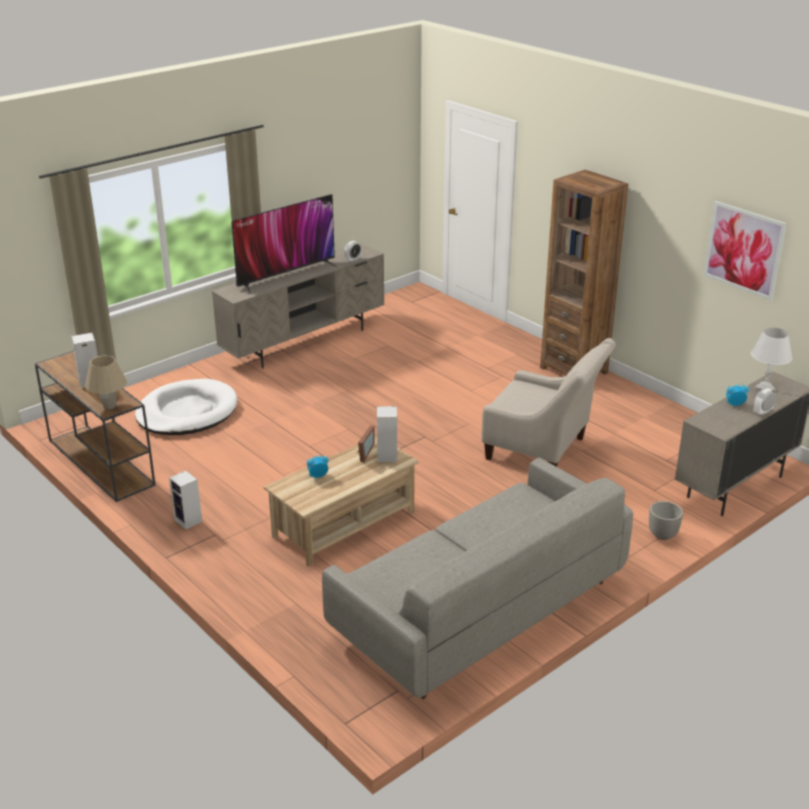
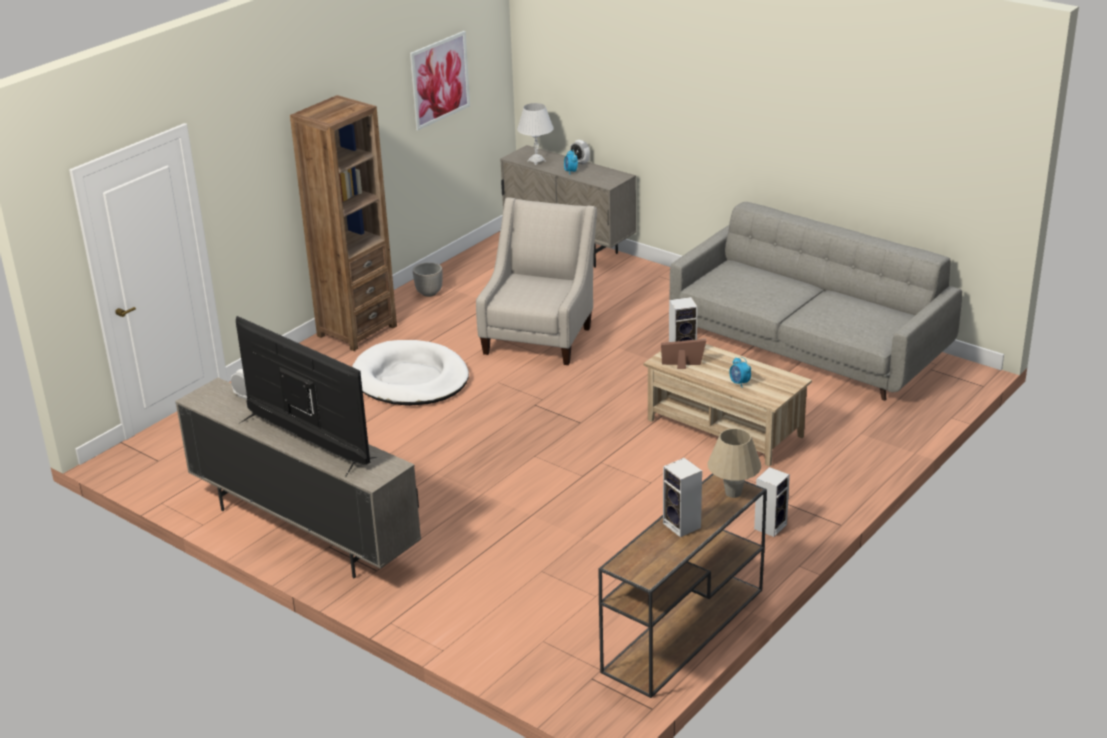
camera: 100 degrees left, 0 degrees up
white dog bed [135,379,237,435] -> white dog bed moved to [352,340,469,406]
planter [649,501,683,540] -> planter moved to [413,262,443,297]

